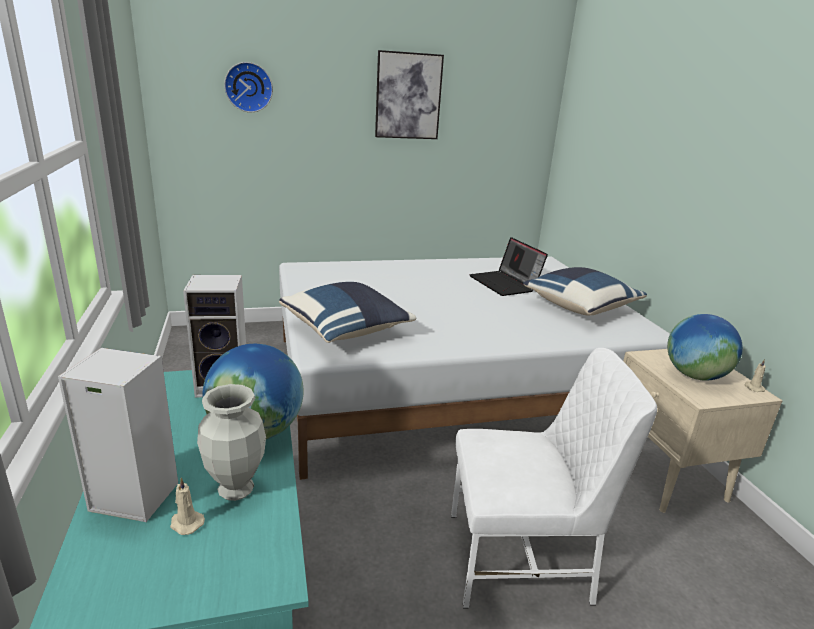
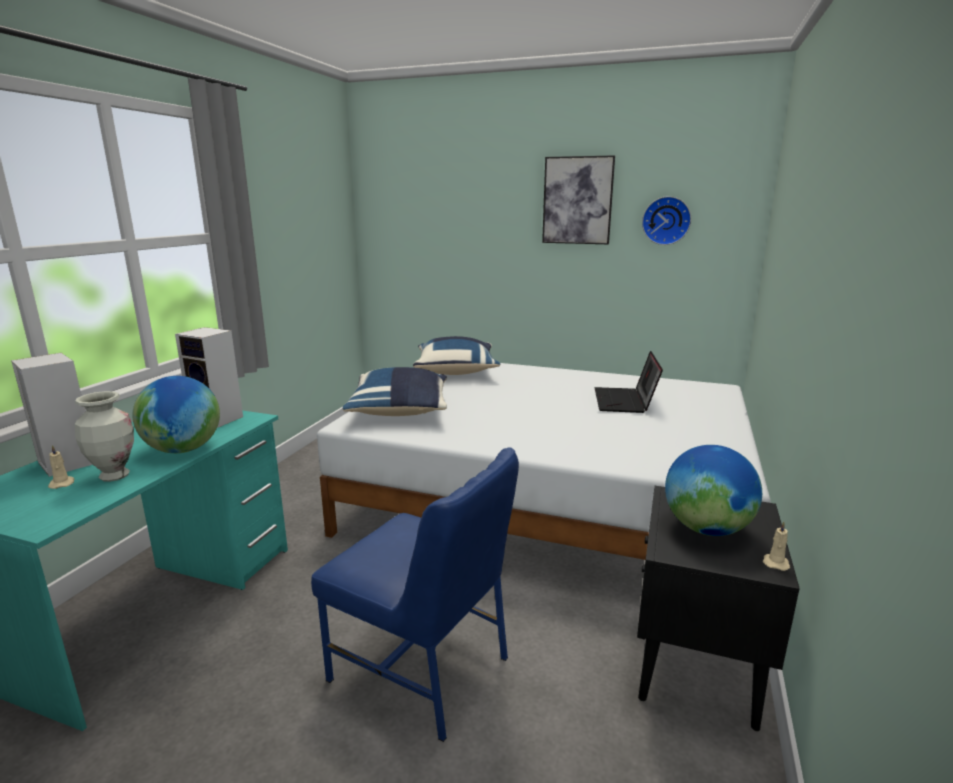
camera: 35 degrees right, 5 degrees down
wall clock [224,62,273,112] -> wall clock moved to [642,196,691,245]
white chair [451,348,657,608] -> blue chair [311,447,519,742]
blue pillow [523,267,647,316] -> blue pillow moved to [413,336,501,375]
beige nightstand [623,349,783,513] -> black nightstand [637,486,800,731]

